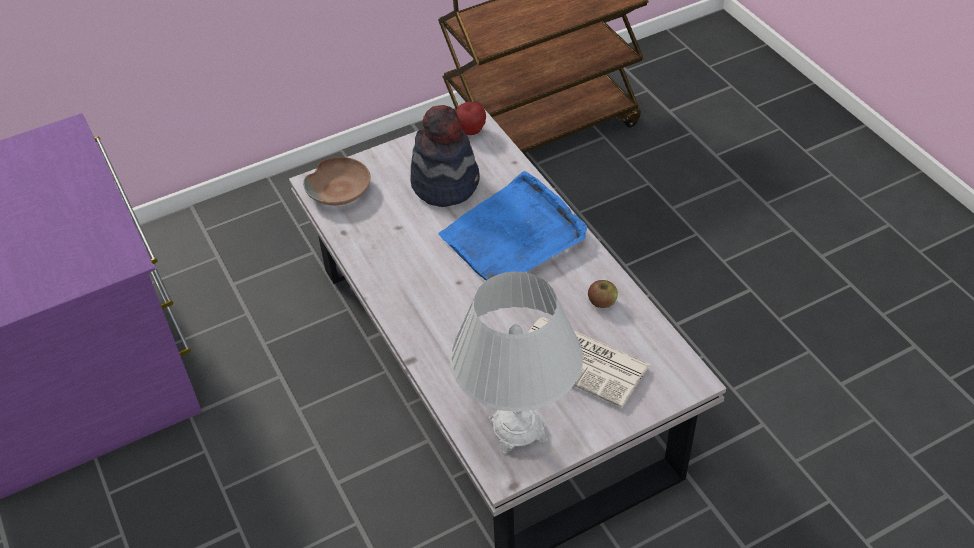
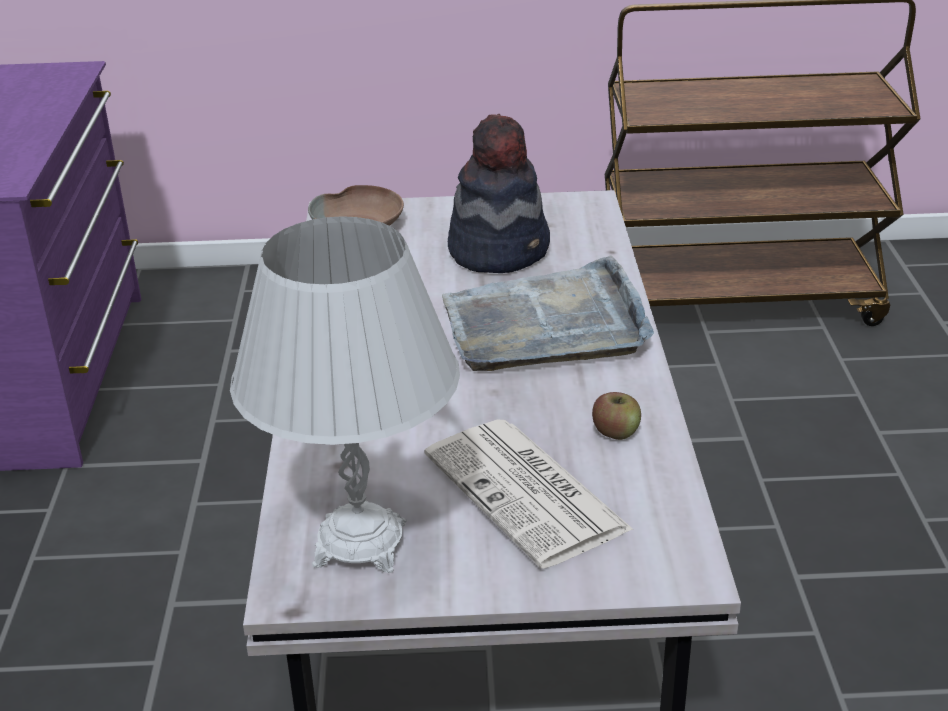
camera: 25 degrees right, 15 degrees down
blue tray [438,171,587,281] -> grey tray [442,255,654,371]
apple [456,101,486,135] -> none

